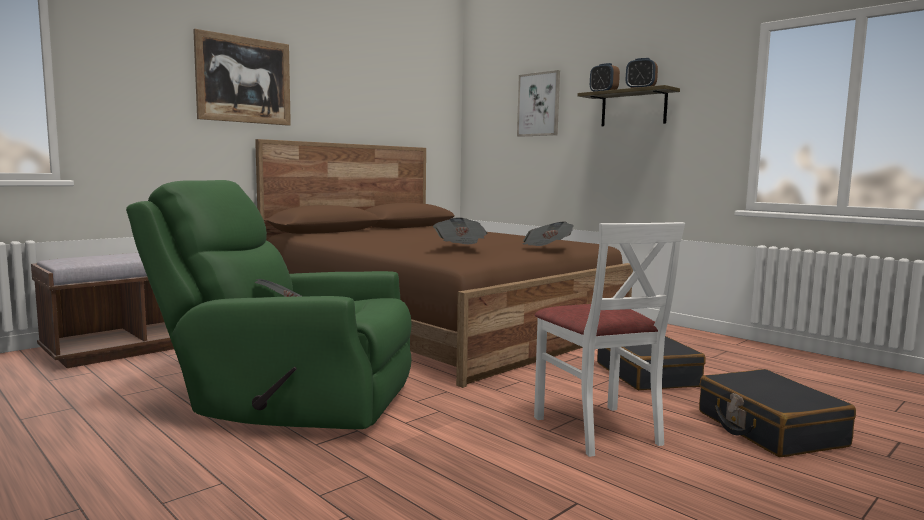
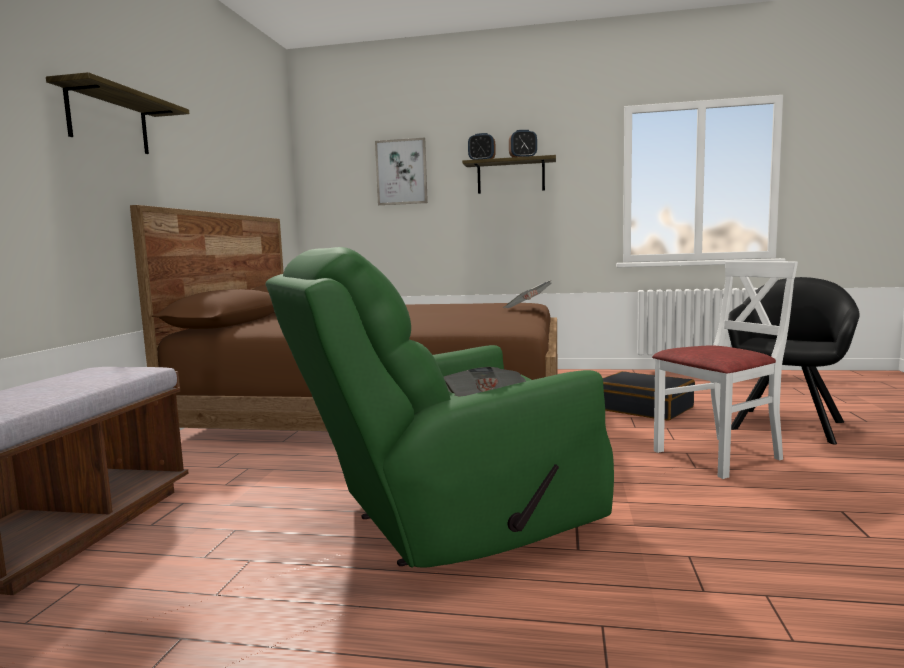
camera: 35 degrees left, 0 degrees up
picture [193,29,291,126] -> shelf [46,72,189,154]
newspaper [433,217,487,244] -> none
white chair [534,222,685,457] -> white chair turned 60 degrees counterclockwise [652,261,798,479]
black suitcase [699,369,856,457] -> black armchair [728,277,860,445]

